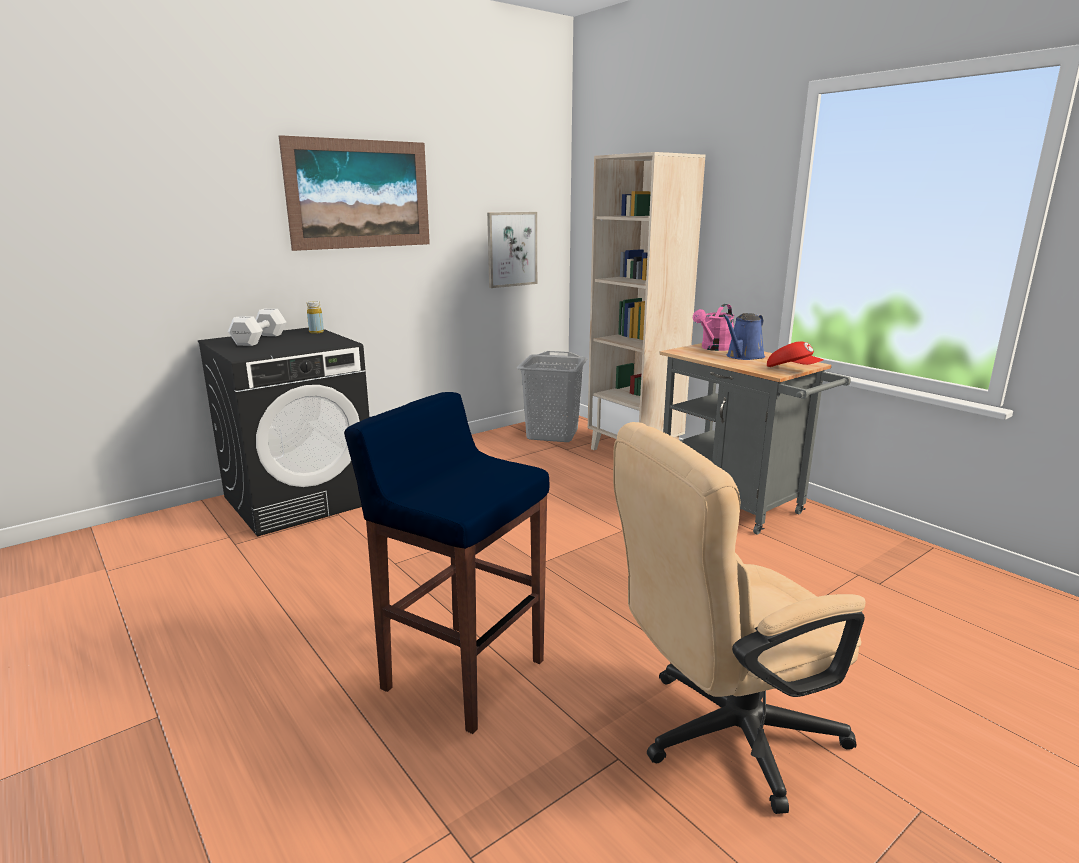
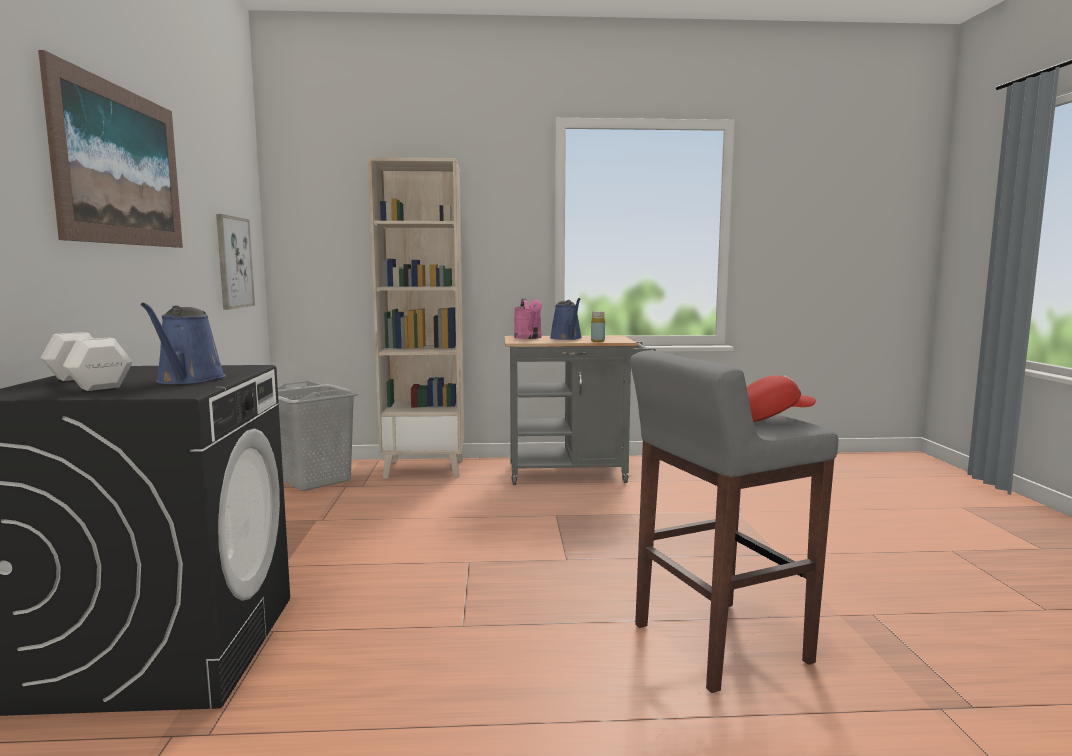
camera: 55 degrees left, 10 degrees down
yellow bottle [307,301,324,334] -> yellow bottle moved to [591,311,605,342]
blue stool [344,392,549,734] -> grey stool [630,350,838,693]
beige office chair [613,422,865,814] -> none
red cap [767,341,823,367] -> red cap moved to [747,375,816,422]
none -> blue watering can [141,303,226,384]

